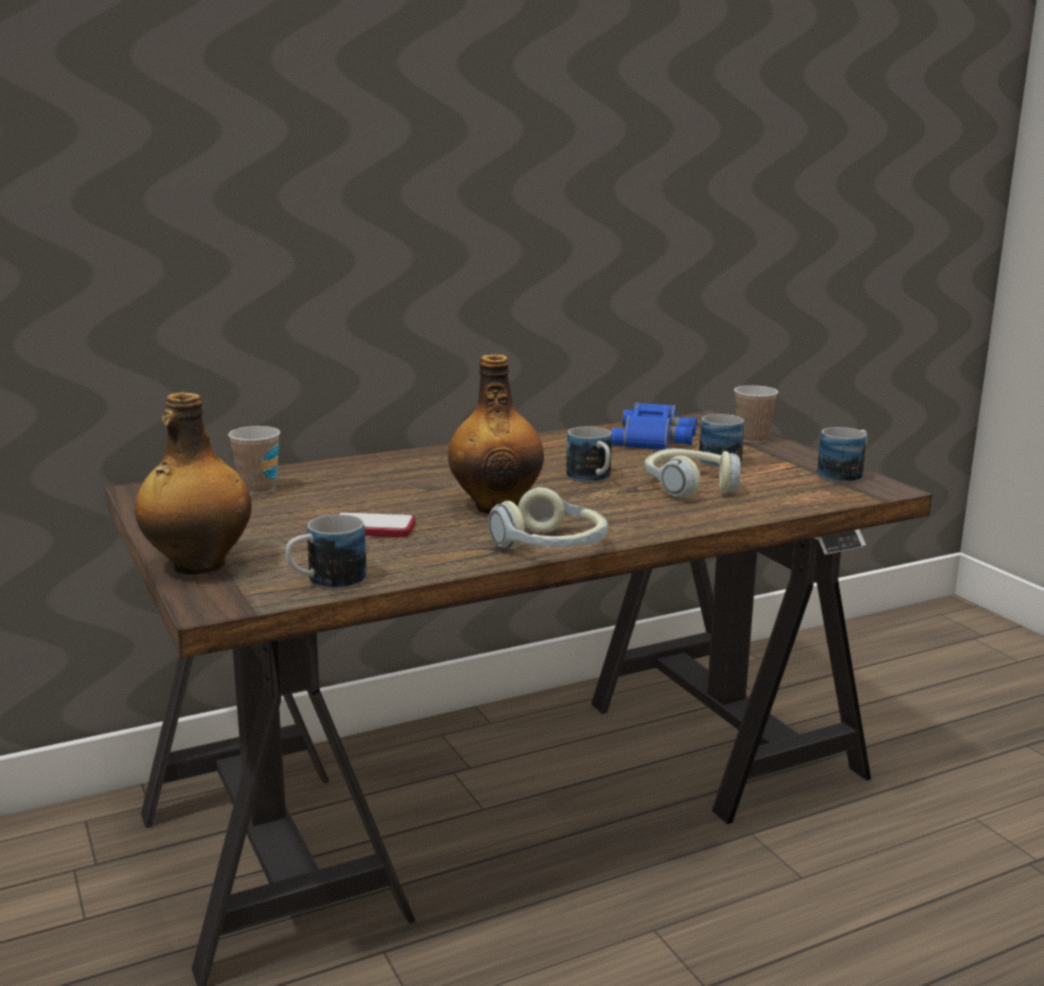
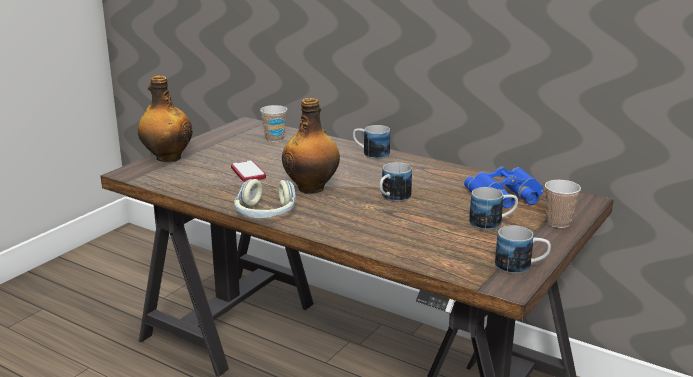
camera: 60 degrees right, 5 degrees up
mug [285,514,367,590] -> mug moved to [353,125,390,159]
headphones [645,448,740,498] -> none

